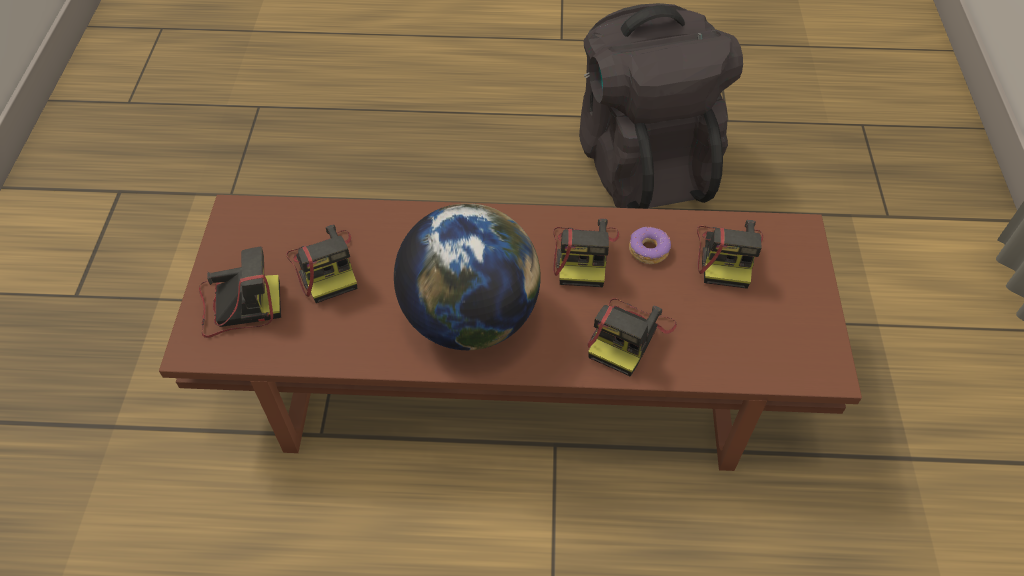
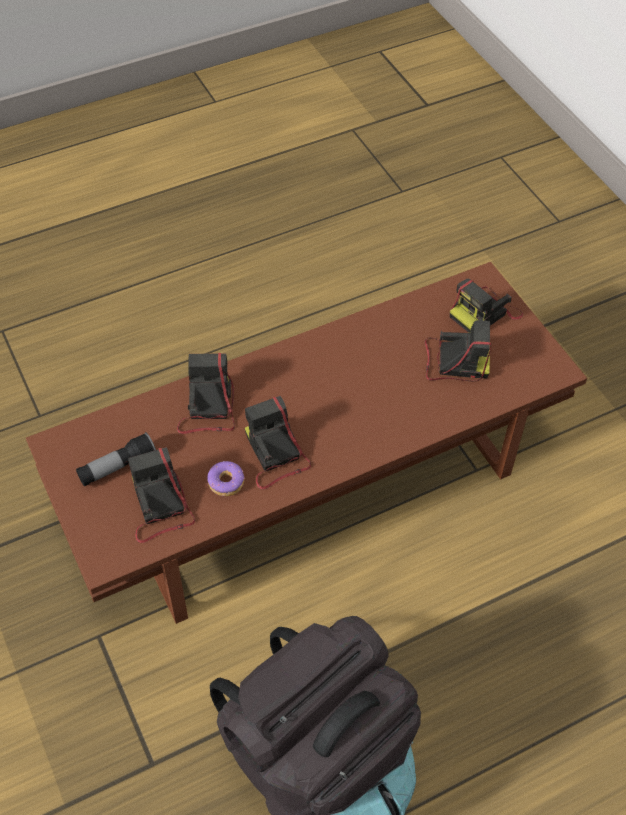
camera: 150 degrees right, 0 degrees up
camera [286,224,357,303] -> camera turned 150 degrees clockwise [425,320,491,381]
globe [394,203,541,350] -> none
none -> flashlight [76,432,156,486]

